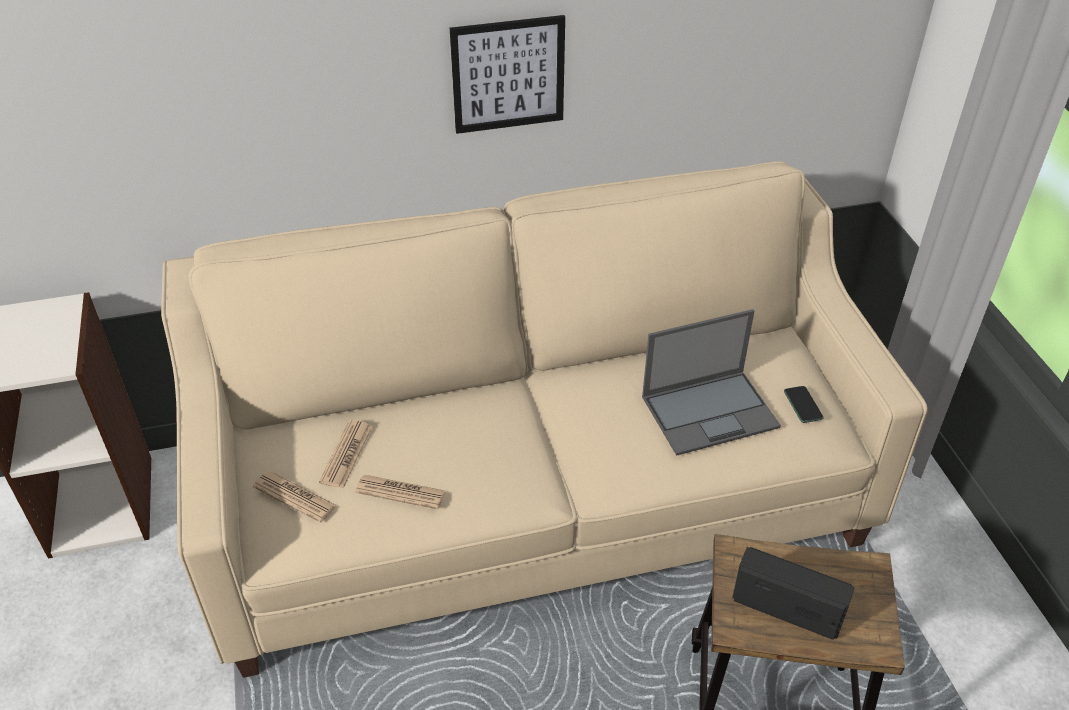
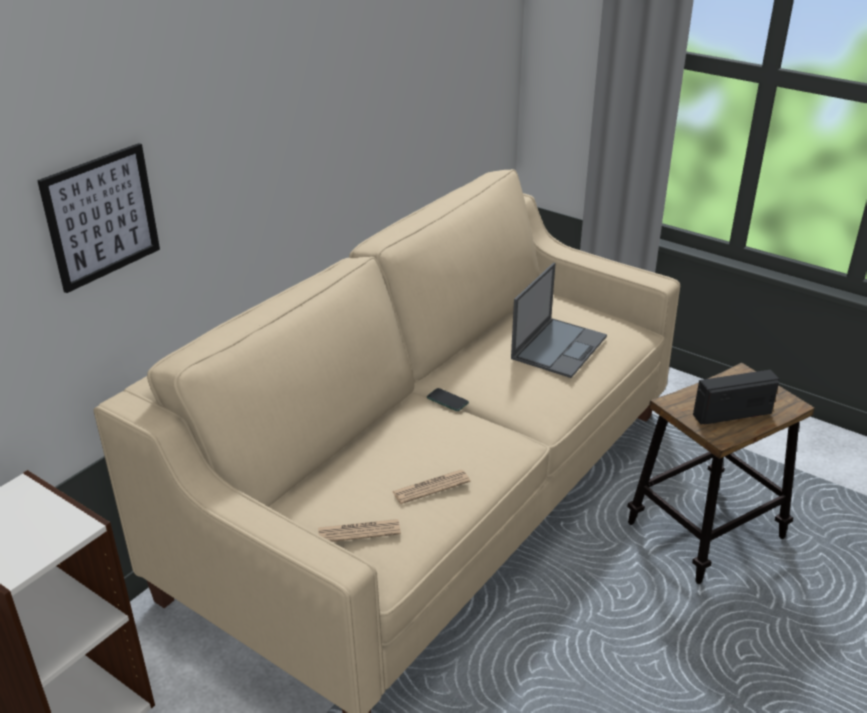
camera: 40 degrees left, 10 degrees down
newspaper [319,420,372,488] -> none
picture [450,15,565,134] -> picture moved to [37,143,160,293]
phone [784,386,823,423] -> phone moved to [427,388,469,411]

